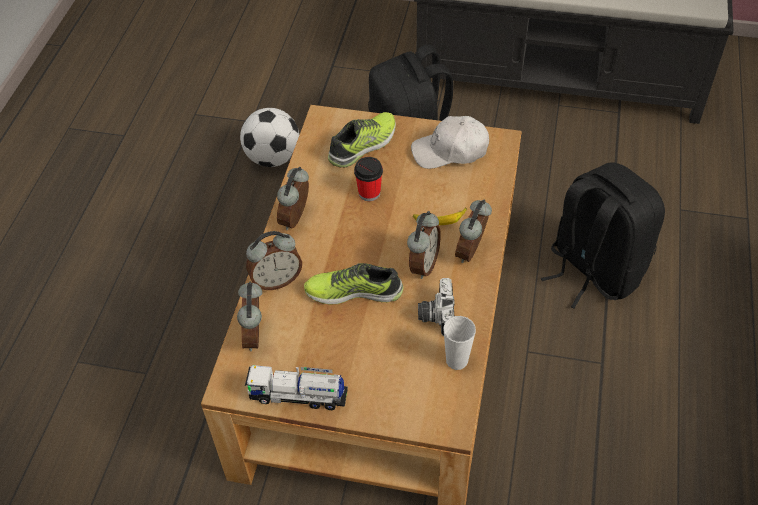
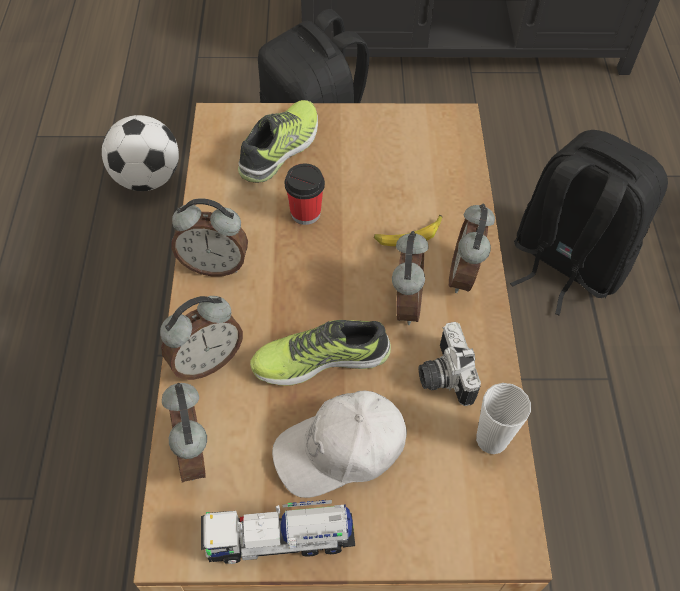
camera: 15 degrees left, 5 degrees up
alarm clock [277,167,309,230] -> alarm clock turned 90 degrees counterclockwise [171,198,248,277]
white cap [411,116,489,169] -> white cap moved to [272,391,407,498]

